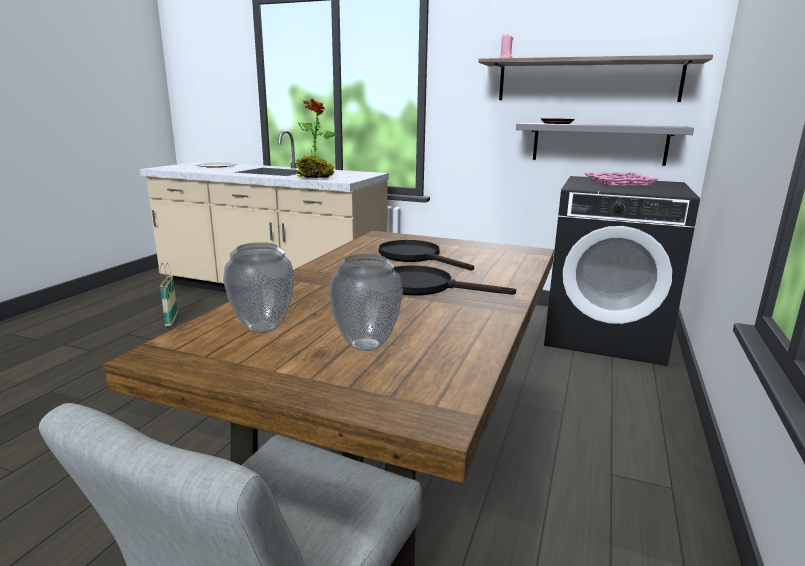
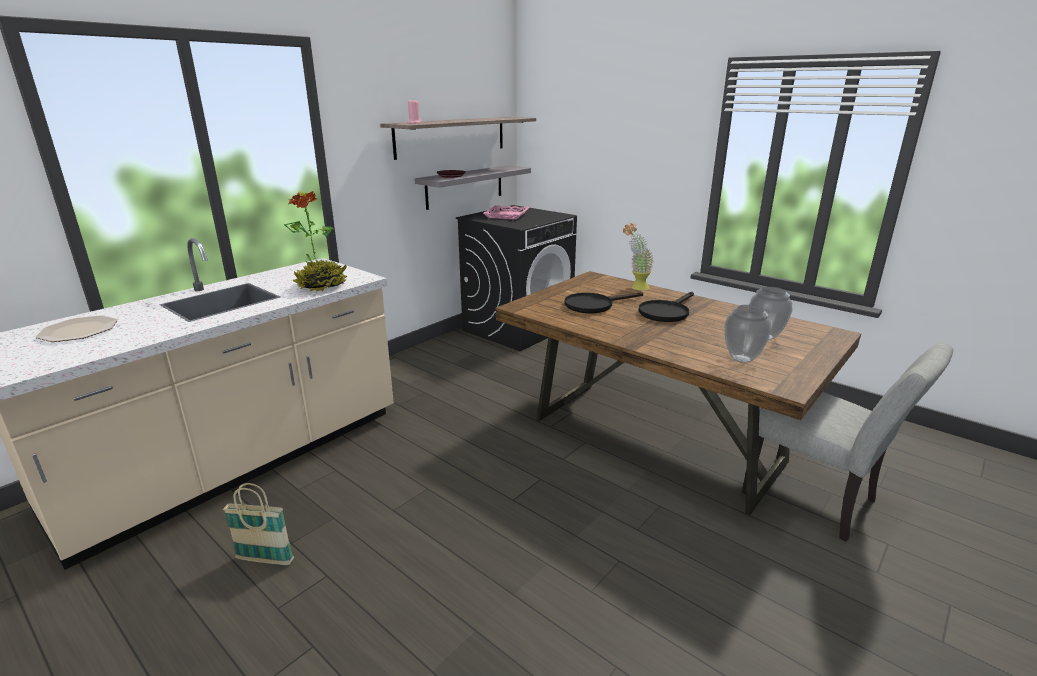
camera: 70 degrees left, 5 degrees up
none -> potted plant [623,223,654,290]

